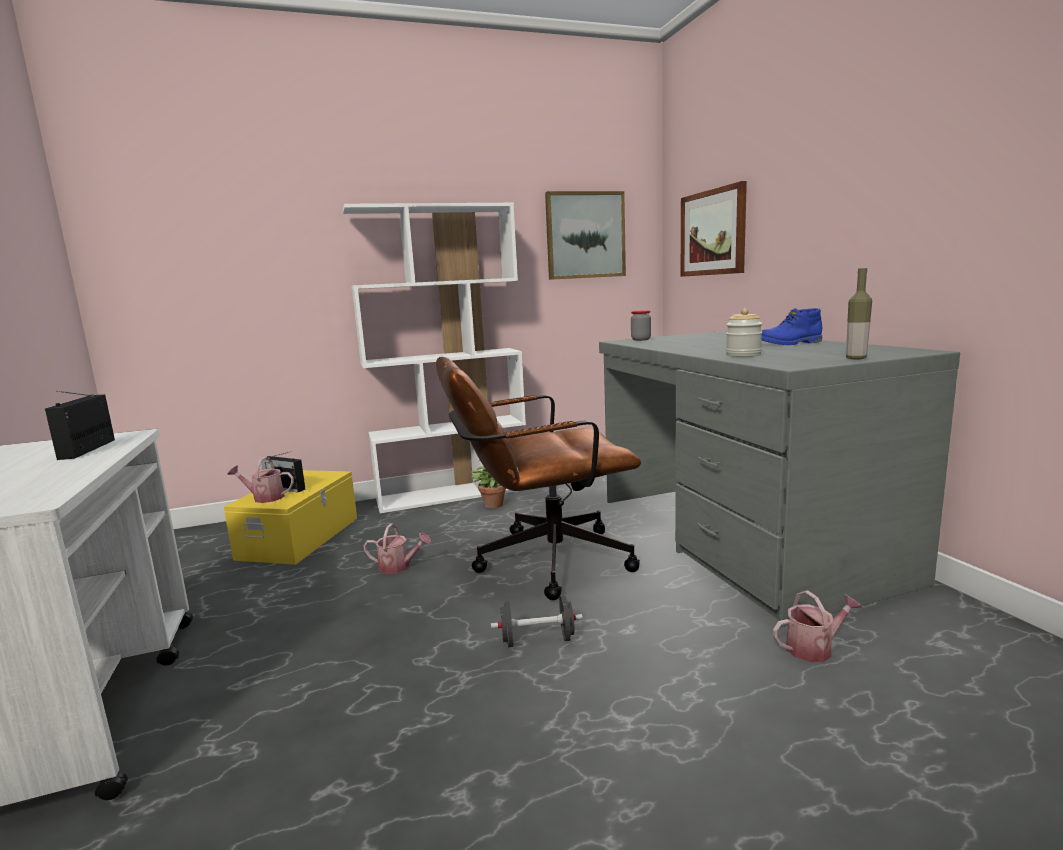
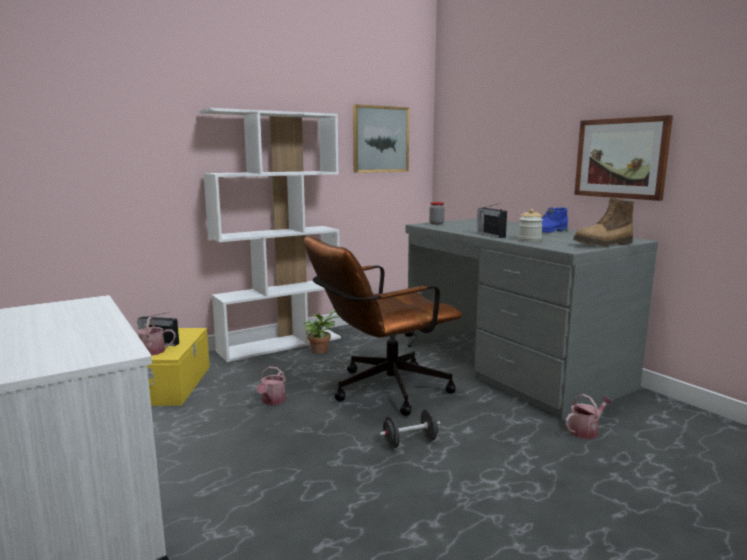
camera: 15 degrees left, 0 degrees up
radio [45,391,115,460] -> radio moved to [477,204,507,238]
watering can [363,523,431,574] -> watering can turned 105 degrees clockwise [257,367,286,405]
picture [681,181,747,277] -> picture moved to [574,115,673,201]
bottle [846,268,872,359] -> boot [573,198,634,247]

